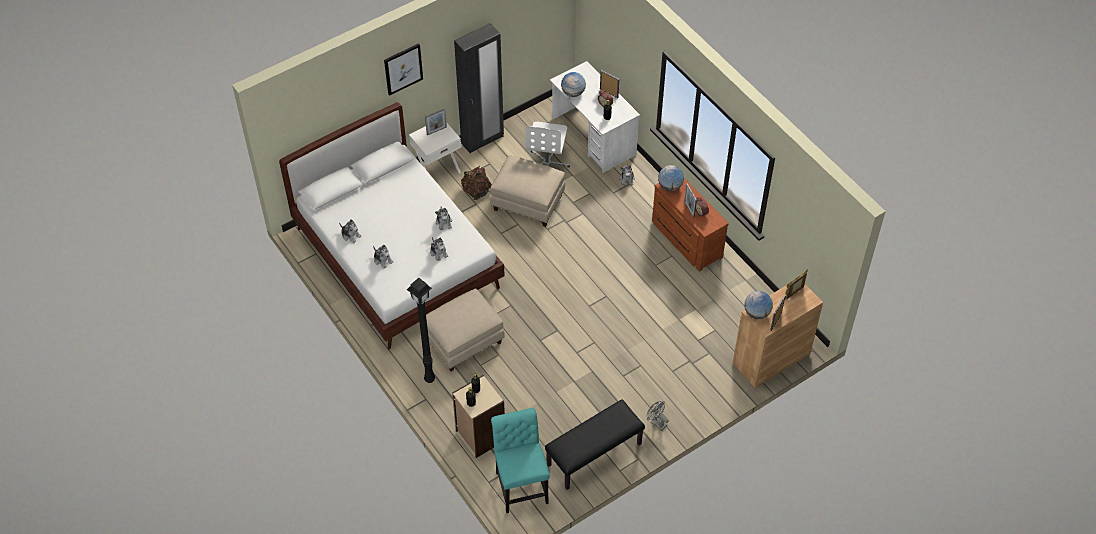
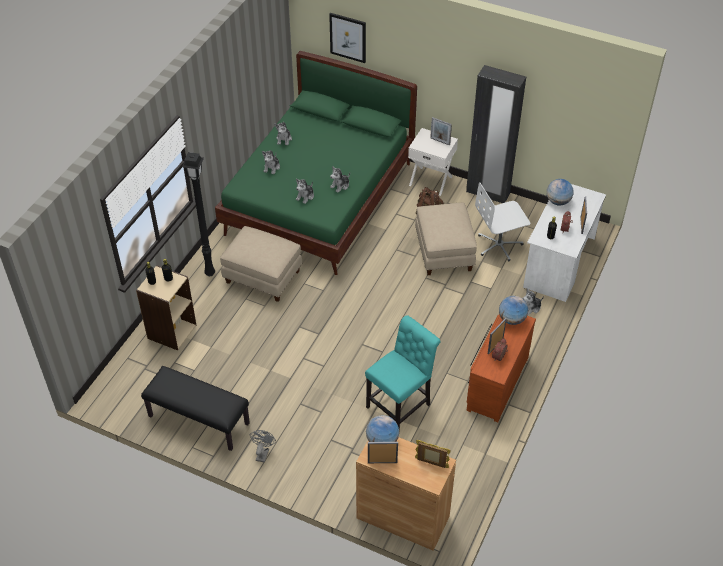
camera: 60 degrees right, 5 degrees down
white bed [279,102,505,350] -> green bed [215,51,417,275]
picture [384,43,423,96] -> picture moved to [329,13,366,63]
turquoise chair [491,408,550,513] -> turquoise chair moved to [365,315,441,431]

